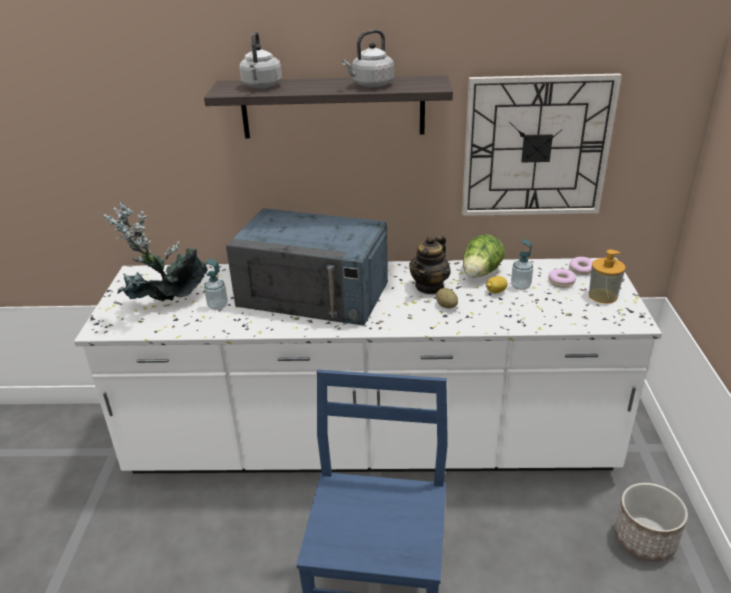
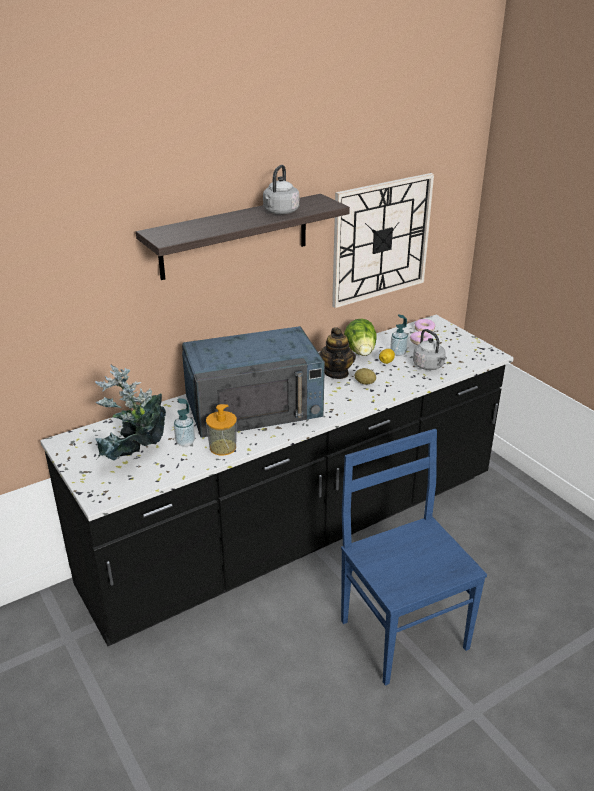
camera: 35 degrees left, 0 degrees up
white counter [74,258,662,473] -> black counter [40,315,514,646]
grey kettle [239,31,282,89] -> grey kettle moved to [413,329,447,370]
soap dispenser [589,250,625,303] -> soap dispenser moved to [206,404,237,455]
planter [615,483,688,562] -> none

